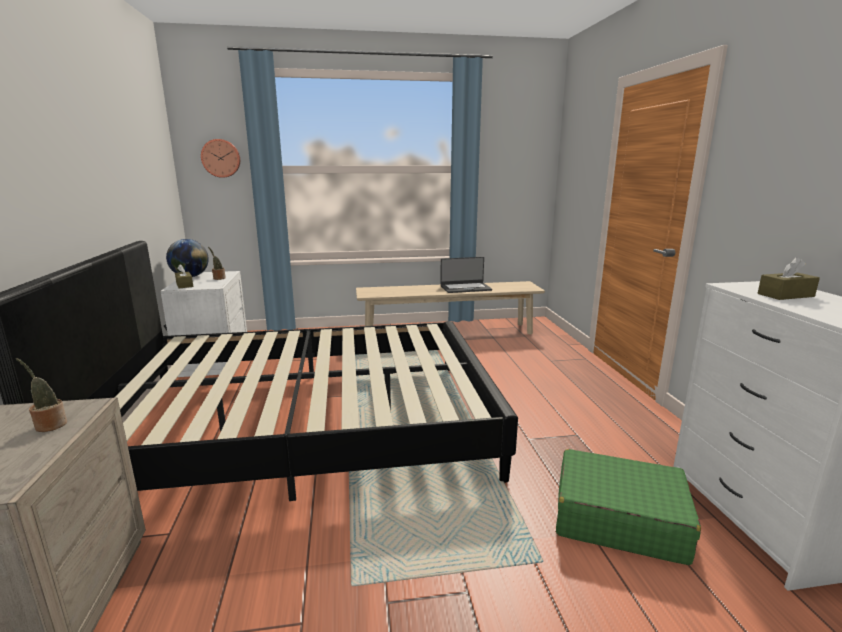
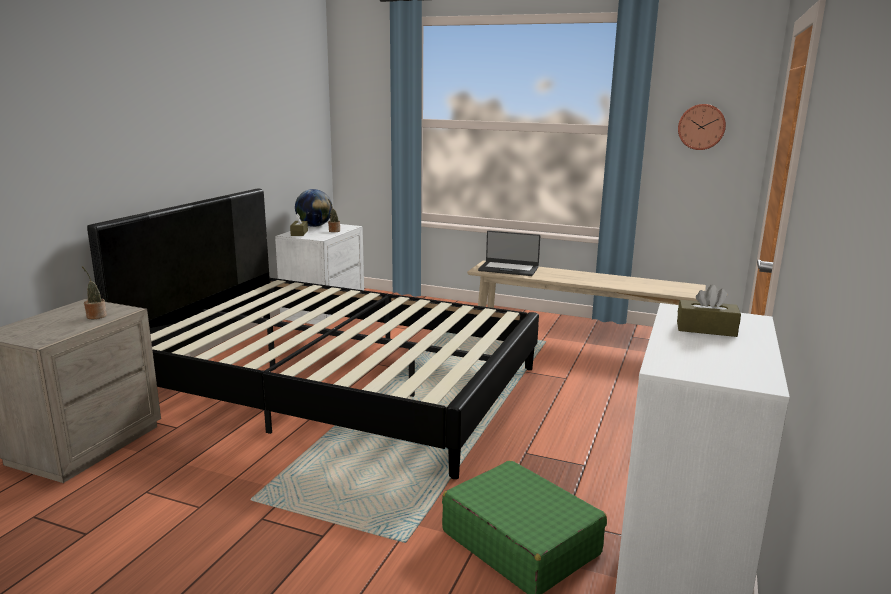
camera: 30 degrees right, 0 degrees up
wall clock [201,139,240,178] -> wall clock moved to [678,104,726,150]
laptop [440,257,492,293] -> laptop moved to [478,231,540,276]

